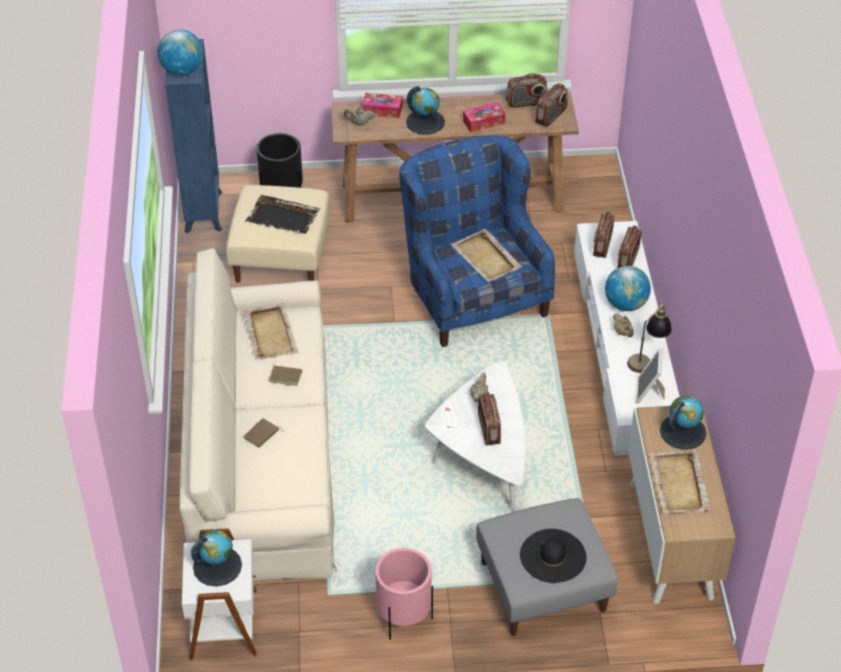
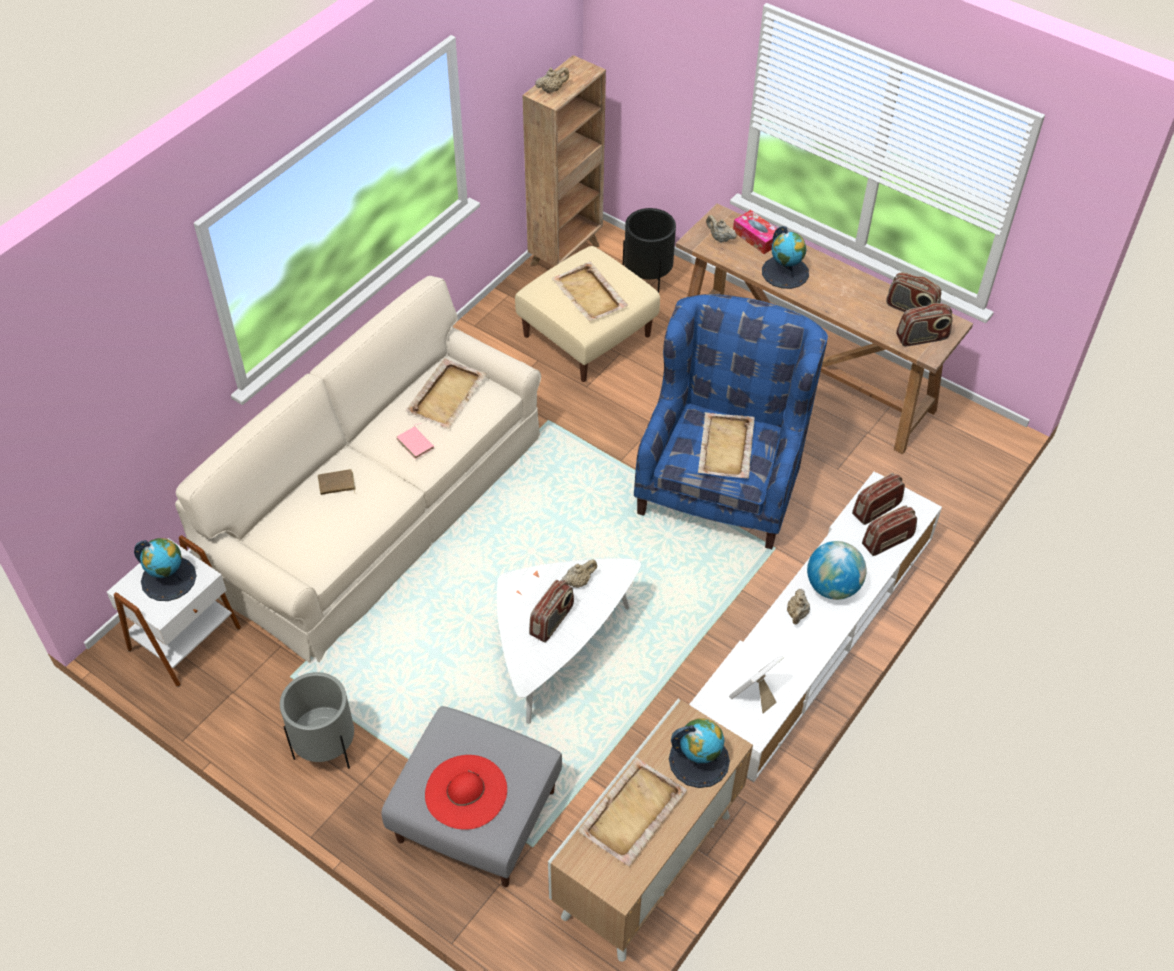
camera: 40 degrees right, 5 degrees up
globe [158,29,203,76] -> beige teapot [535,67,569,93]
blue bookcase [165,39,222,233] -> brown bookcase [522,55,606,266]
black tray [245,195,320,234] -> beige tray [551,262,628,322]
brown book [269,361,302,386] -> pink book [397,423,434,459]
pink planter [375,548,433,640] -> grey planter [280,672,354,769]
tissue box [463,102,505,132] -> none
black hat [520,529,586,583] -> red hat [425,755,507,830]
table lamp [627,303,672,373] -> none

